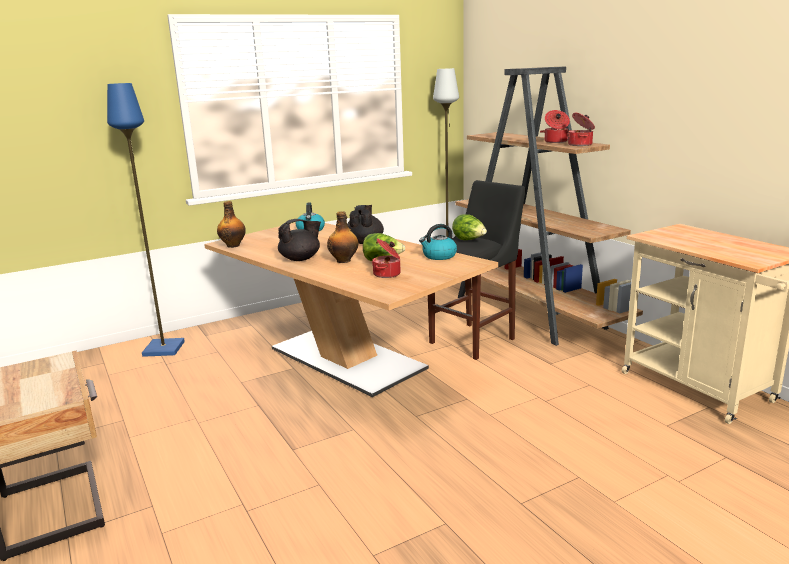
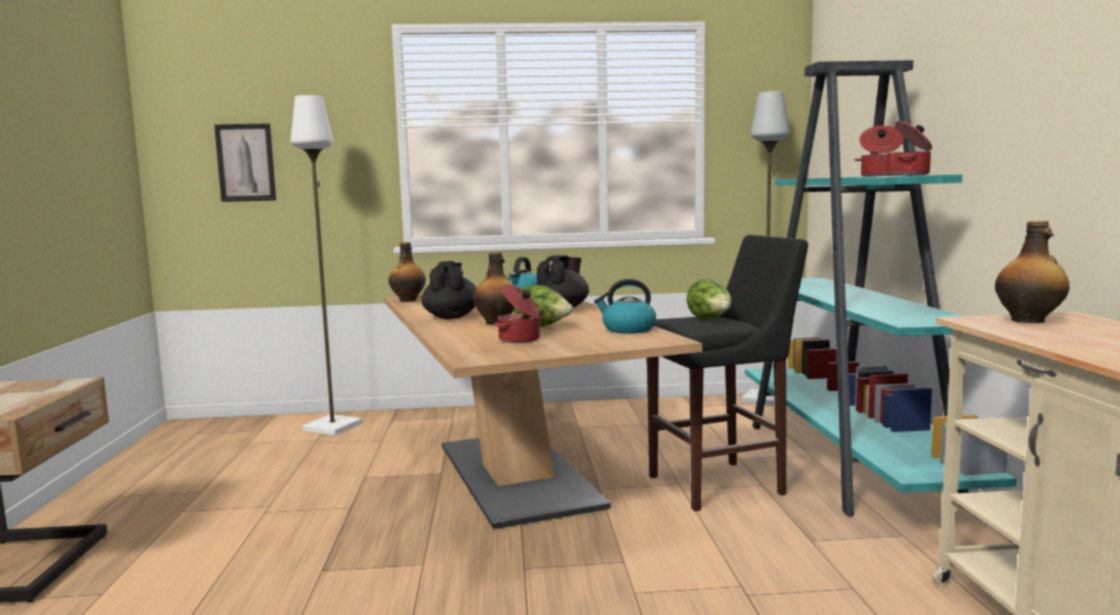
camera: 25 degrees right, 10 degrees down
blue floor lamp [107,83,185,357] -> white floor lamp [291,95,362,435]
black teapot [278,219,321,261] -> black teapot turned 90 degrees counterclockwise [421,261,477,319]
brown bookcase [456,67,643,346] -> turquoise bookcase [745,60,1016,517]
none -> picture [214,123,276,202]
none -> bottle [995,220,1069,323]

